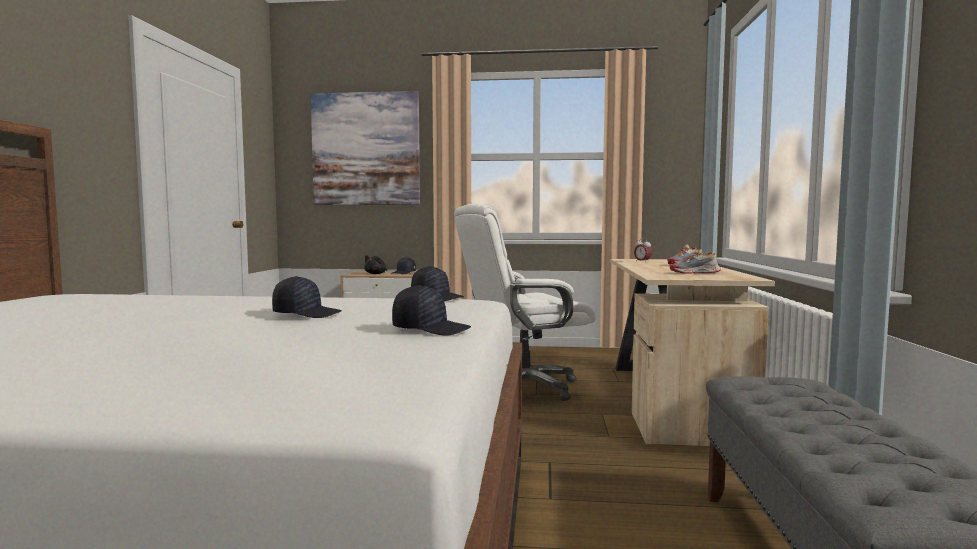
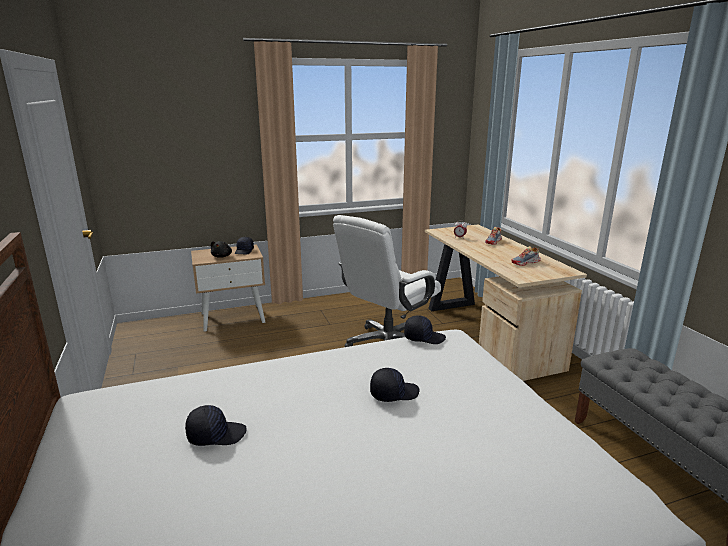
camera: 25 degrees left, 15 degrees up
picture [310,91,420,205] -> none
black cap [392,285,471,335] -> black cap moved to [185,405,247,446]

